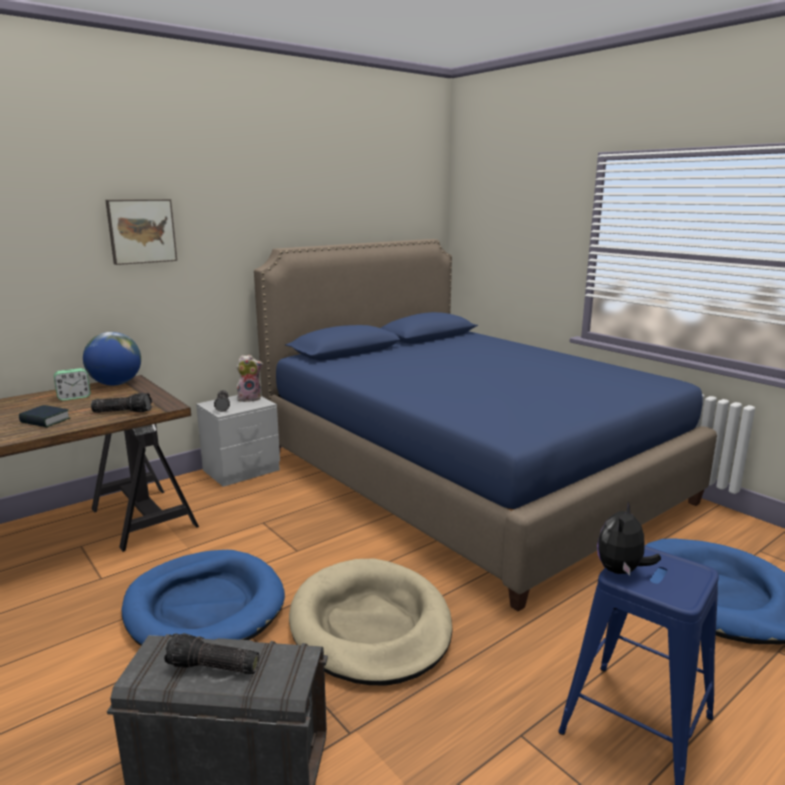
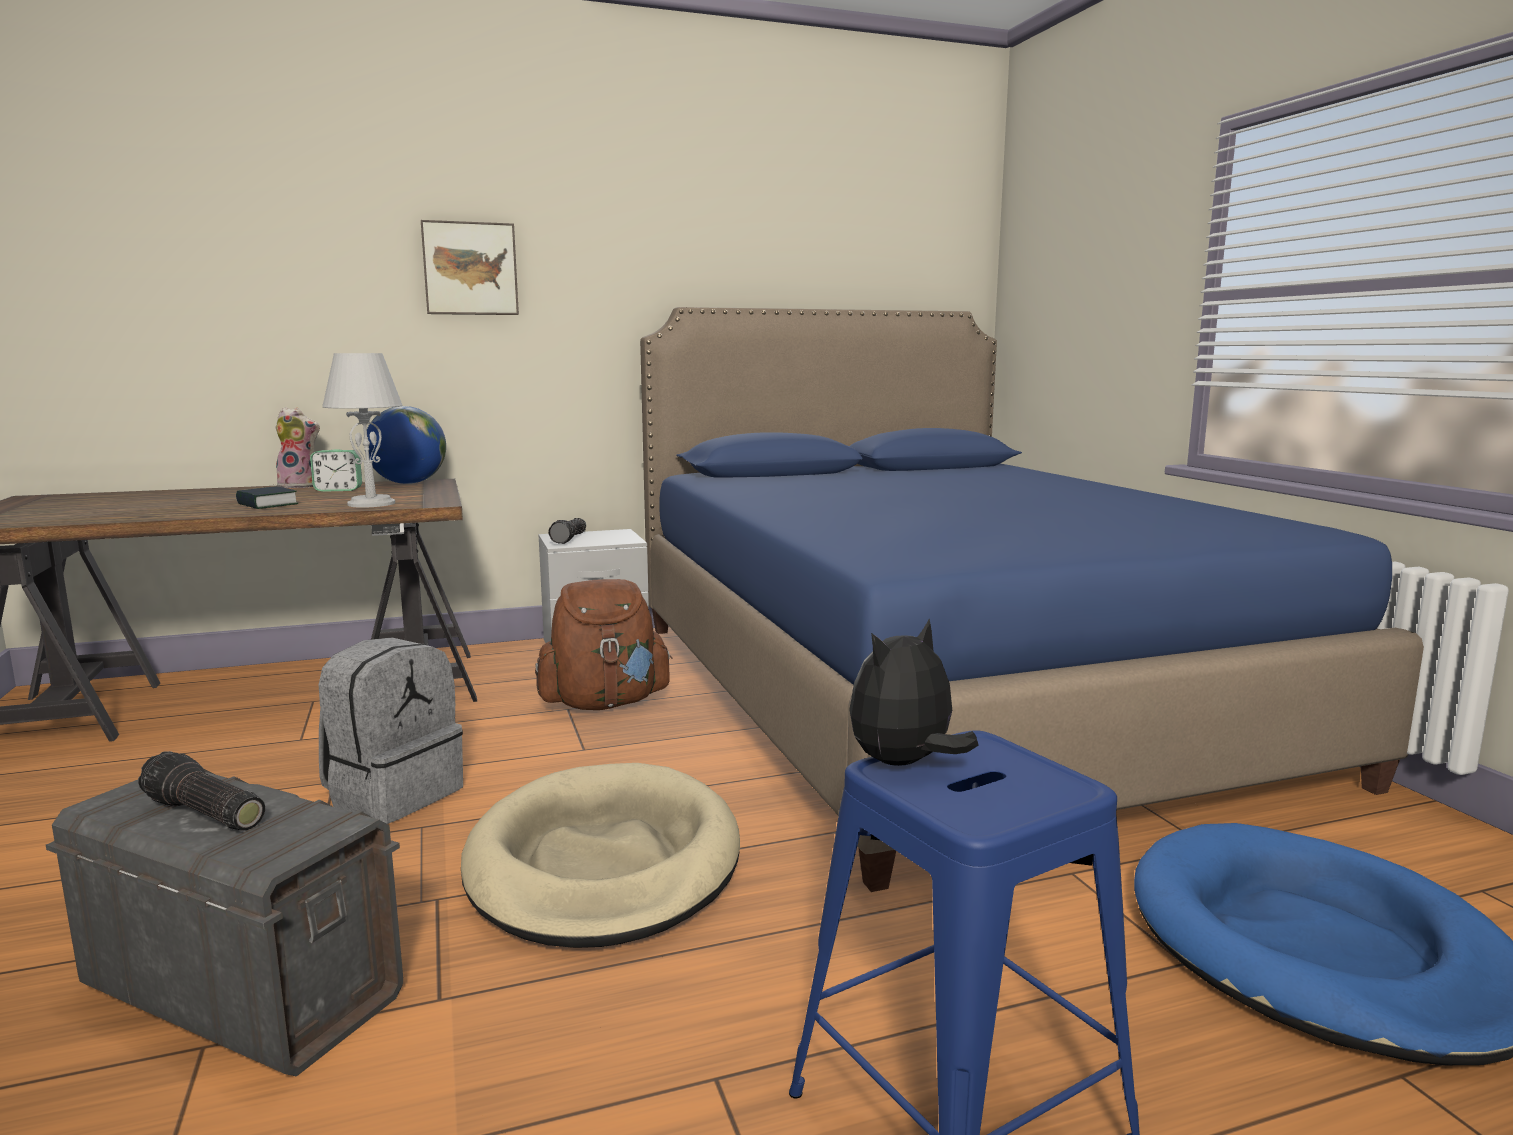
camera: 20 degrees right, 5 degrees down
flashlight [91,393,152,413] -> grey table lamp [322,353,402,508]
blue dog bed [122,550,285,646] -> grey backpack [319,638,463,824]
plush toy [236,355,263,402] -> plush toy moved to [273,407,320,488]
none -> brown backpack [535,579,673,710]

